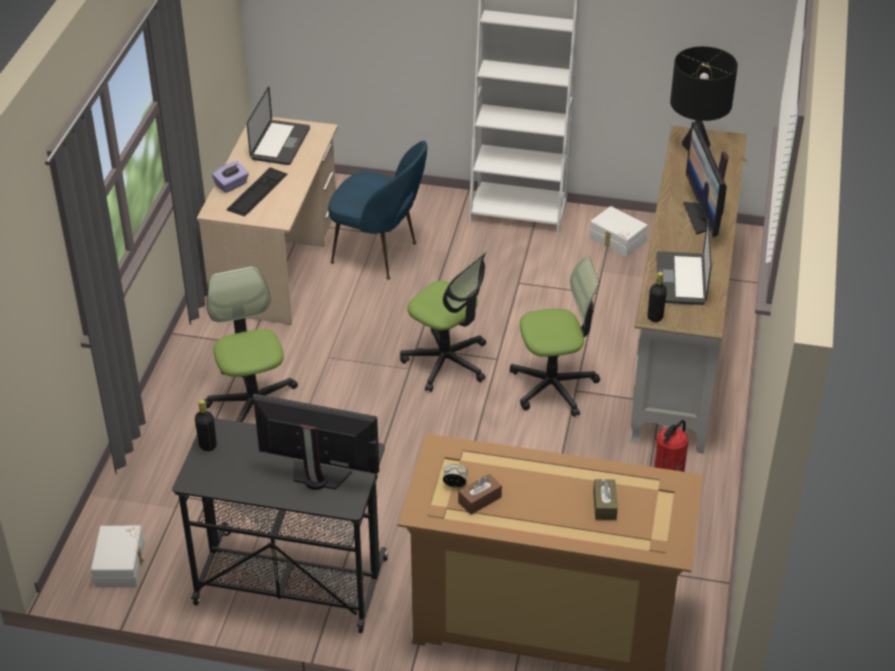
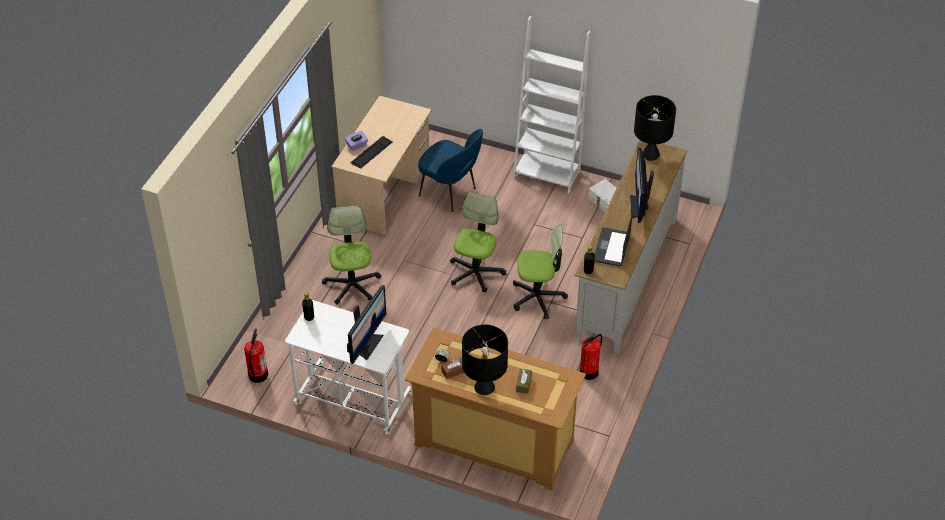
camera: 10 degrees right, 5 degrees up
white storage box [91,526,145,588] -> fire extinguisher [244,329,268,383]
black desk [172,418,388,633] -> white desk [285,300,411,435]
laptop [247,86,310,165] -> none
monitor [253,394,379,490] -> monitor turned 90 degrees clockwise [347,285,386,364]
office chair [400,252,486,392] -> office chair turned 120 degrees counterclockwise [450,192,506,293]
none -> black table lamp [462,324,508,395]

